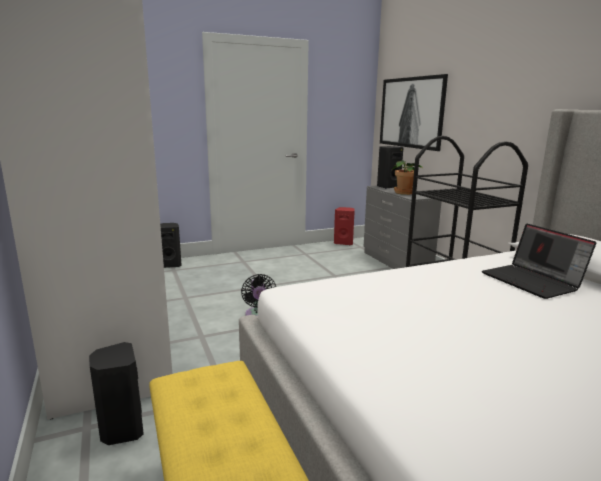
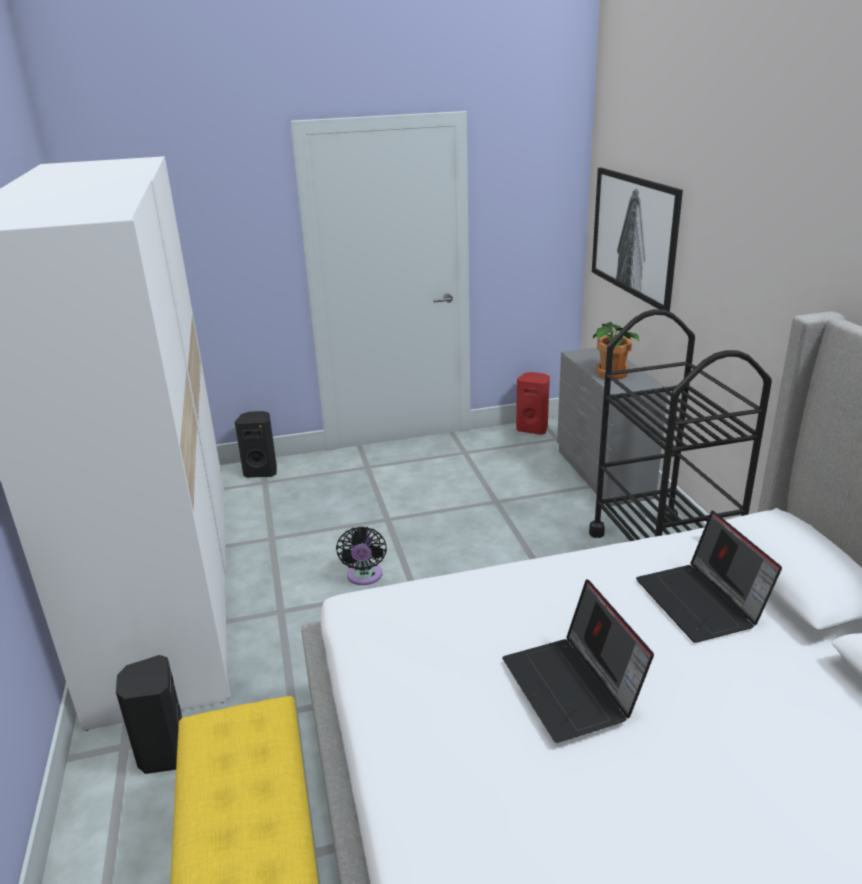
camera: 10 degrees right, 10 degrees up
black speaker [377,146,404,189] -> none
none -> laptop [502,579,654,743]

